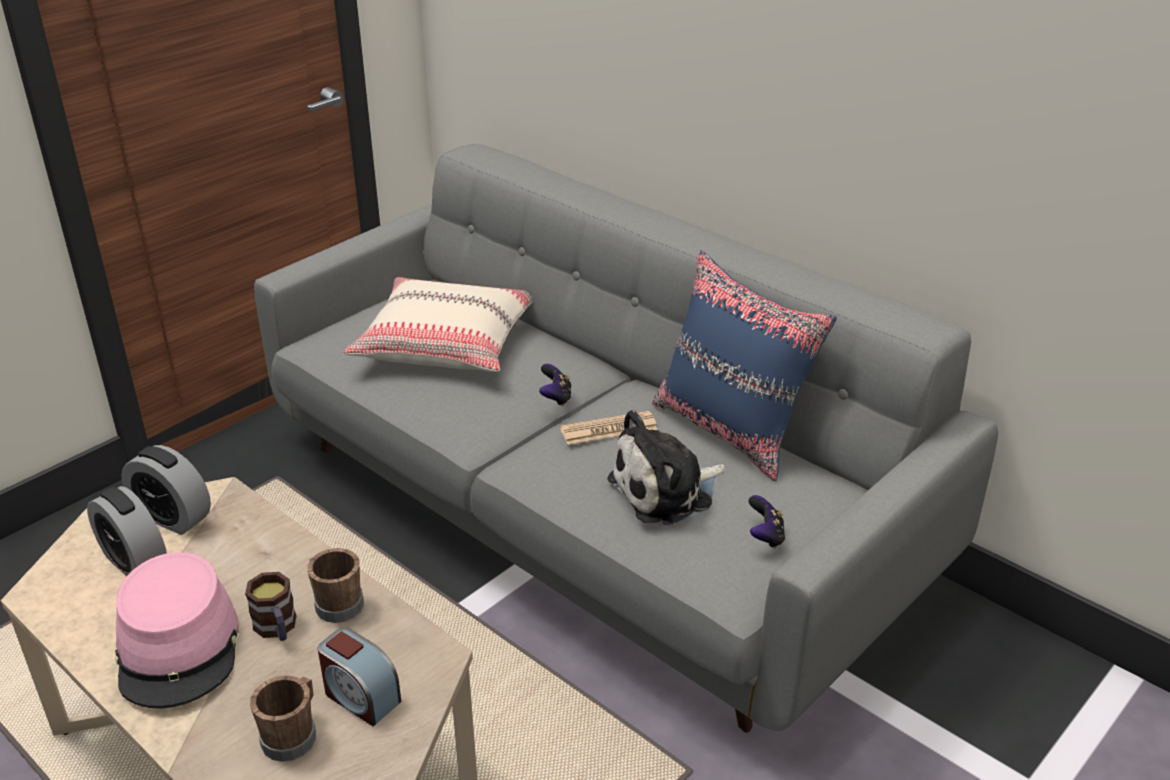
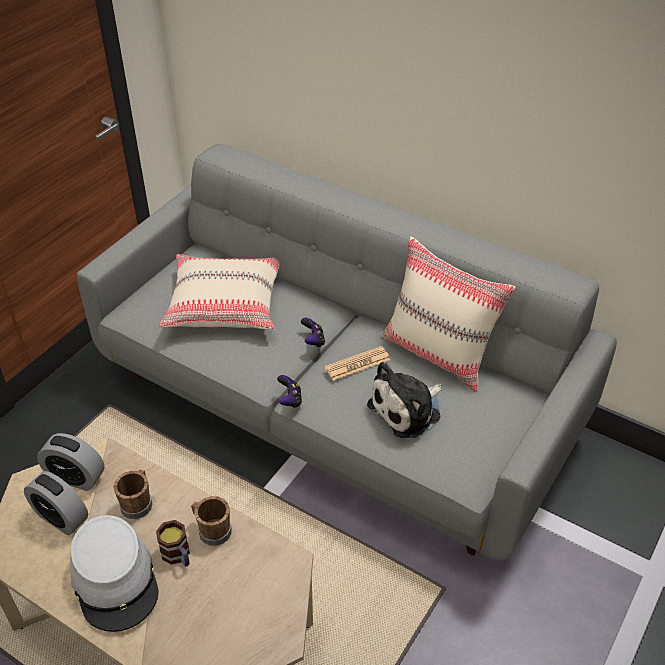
camera: 10 degrees left, 10 degrees up
pink hat [115,552,239,709] -> grey hat [70,515,159,632]
brown mug [250,676,316,762] -> brown mug moved to [114,470,152,519]
alarm clock [318,628,401,726] -> none
blue pillow [652,250,837,481] -> beige pillow [381,236,516,392]
game controller [748,495,785,549] -> game controller moved to [277,375,302,408]

